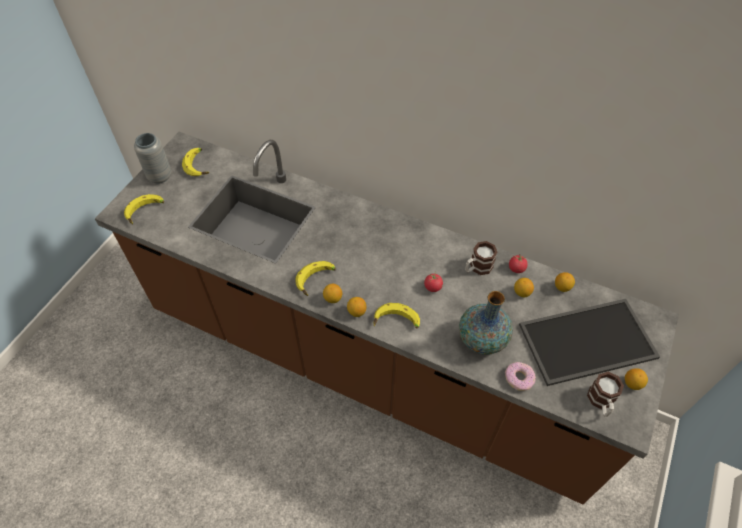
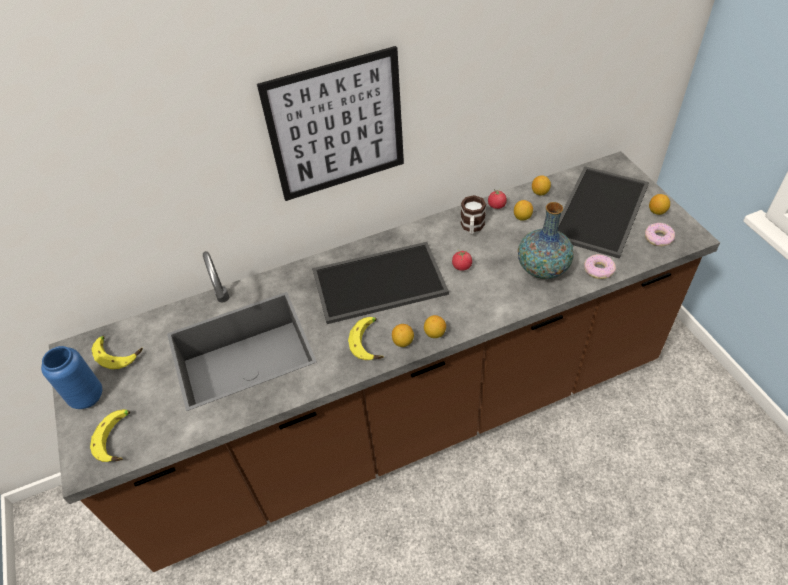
camera: 45 degrees left, 5 degrees down
grey vase [134,133,171,184] -> blue vase [41,346,102,409]
banana [374,303,420,329] -> none
mug [587,372,624,417] -> donut [645,223,675,246]
none -> picture [257,46,404,201]
none -> tray [312,242,449,324]

